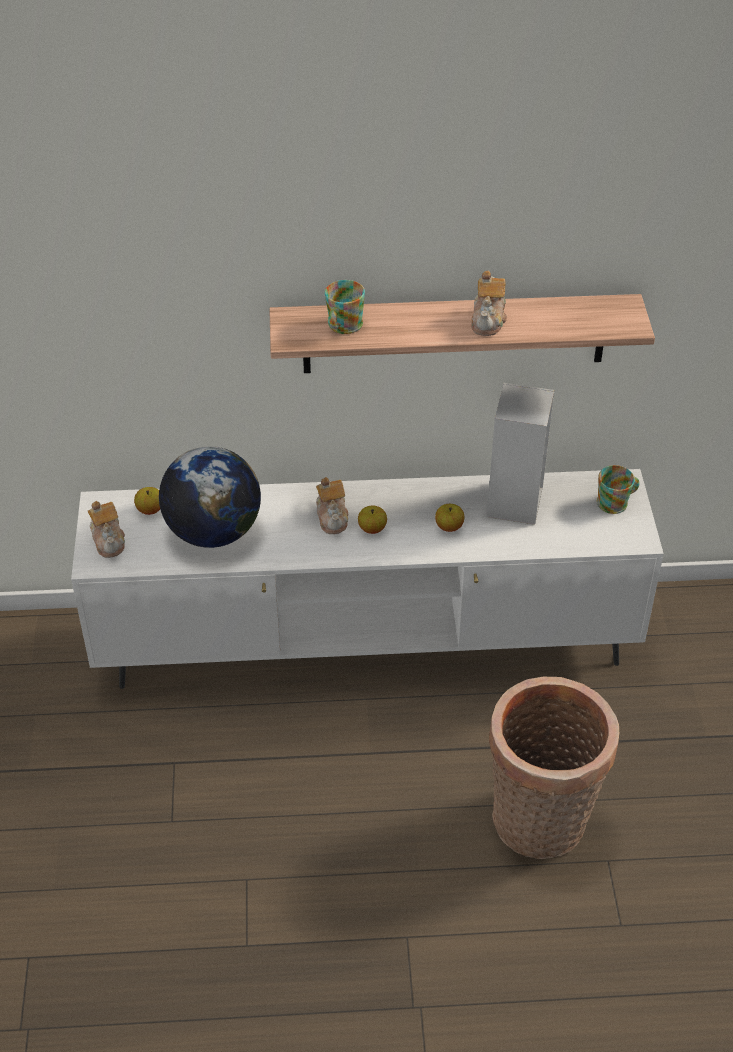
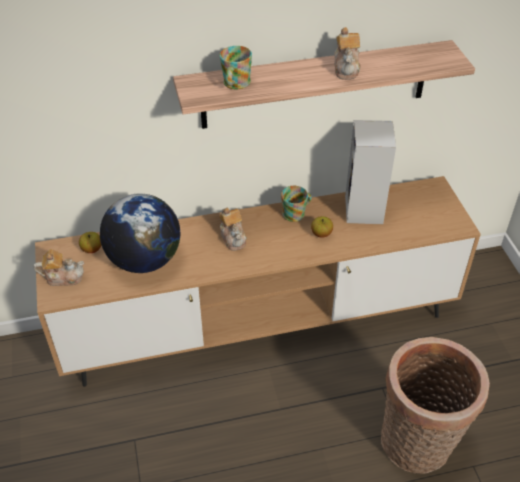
camera: 10 degrees left, 0 degrees up
white tv stand [71,469,664,689] -> brown tv stand [35,176,481,387]
teapot [88,501,125,558] -> teapot turned 60 degrees counterclockwise [34,249,84,286]
apple [358,506,387,534] -> none
mug [597,465,640,514] -> mug moved to [281,186,312,222]

